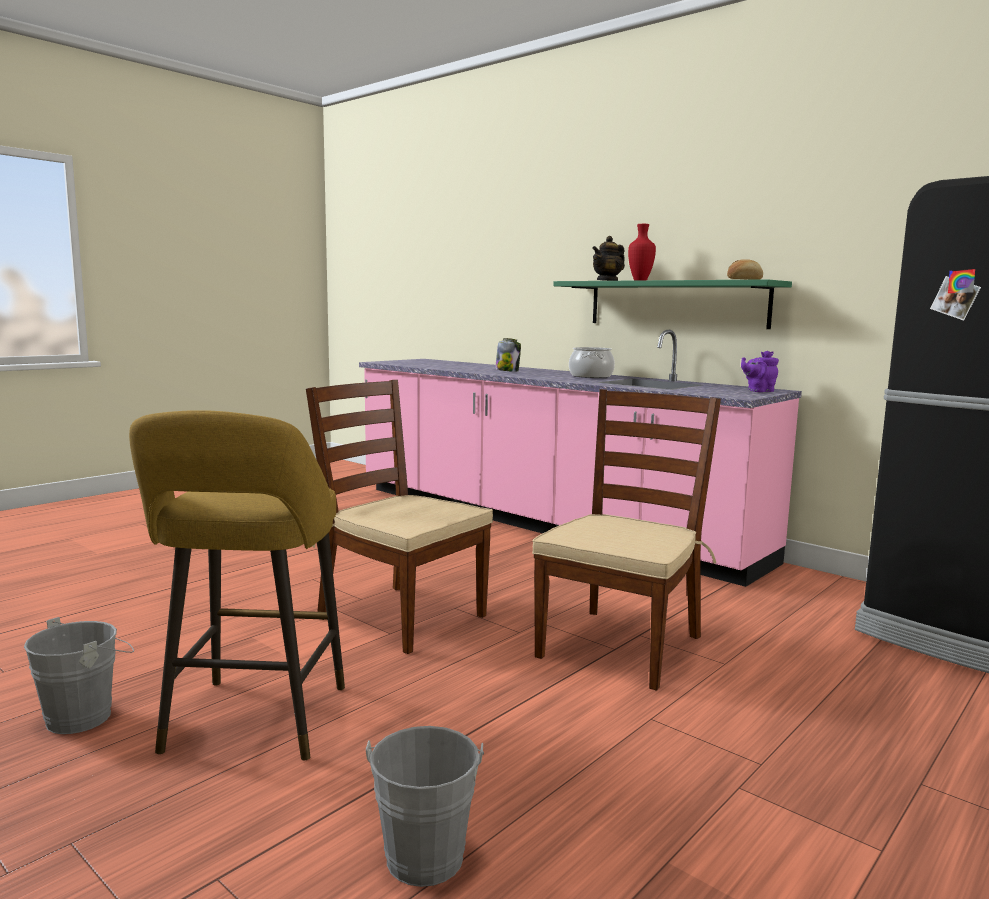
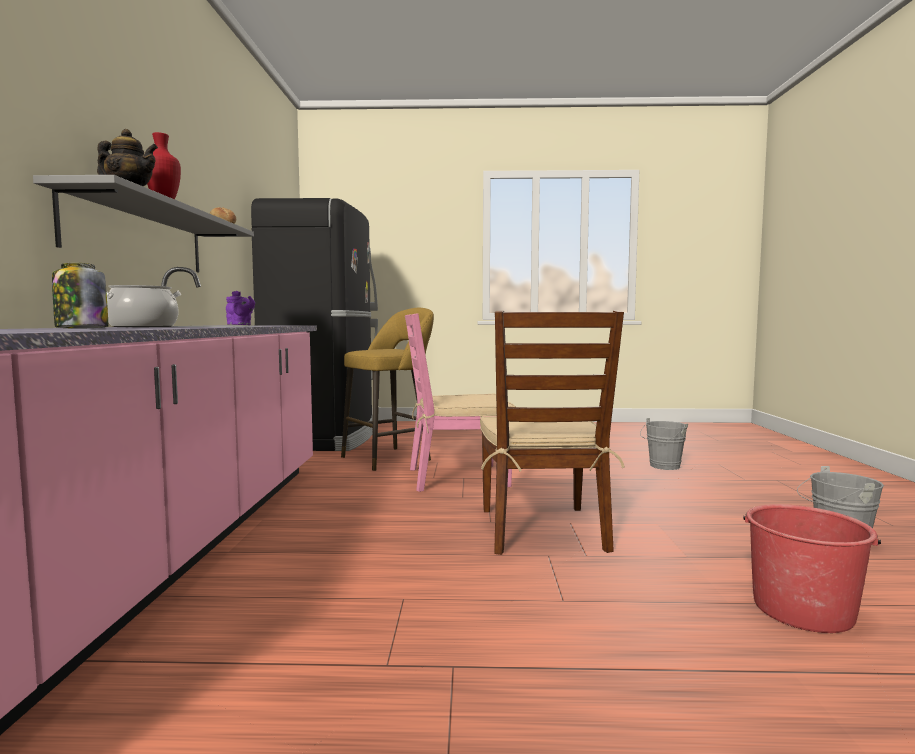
camera: 130 degrees left, 5 degrees down
yellow stool [129,410,345,760] -> yellow stool moved to [341,308,434,471]
brown chair [532,389,721,691] -> pink chair [405,314,516,492]
green shelf [553,279,792,329] -> grey shelf [33,175,254,272]
none -> red bucket [743,504,881,633]

